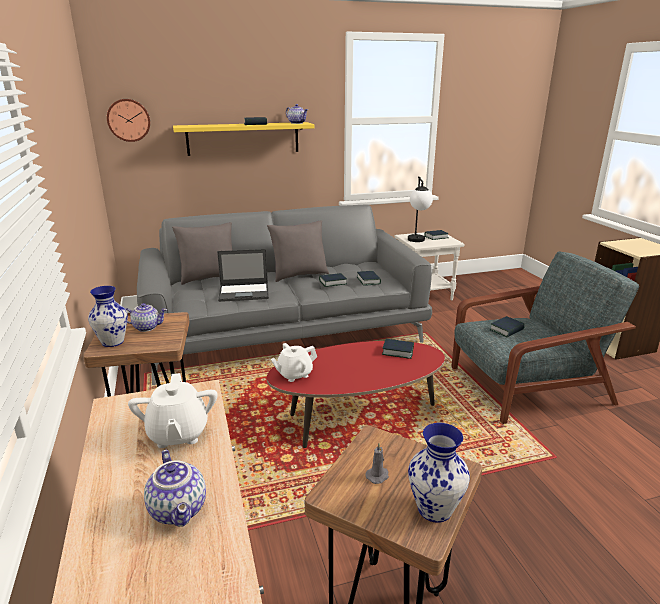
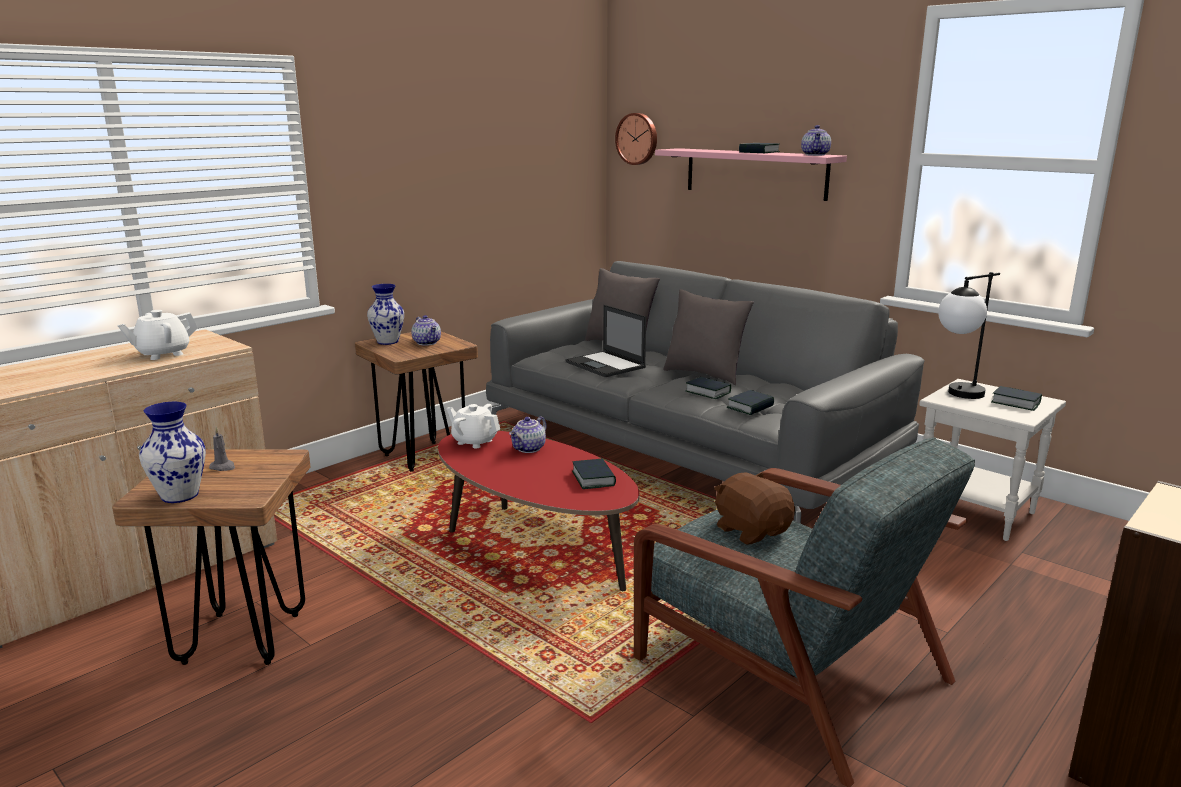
camera: 60 degrees right, 5 degrees down
teapot [144,450,206,527] -> teapot moved to [509,416,546,453]
yellow shelf [173,122,315,156] -> pink shelf [655,148,847,201]
book [489,316,525,337] -> brown plush toy [714,472,795,545]

